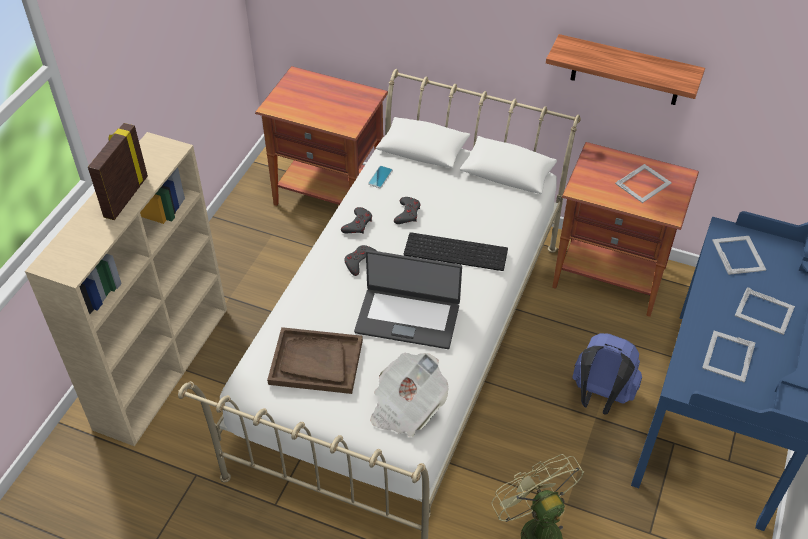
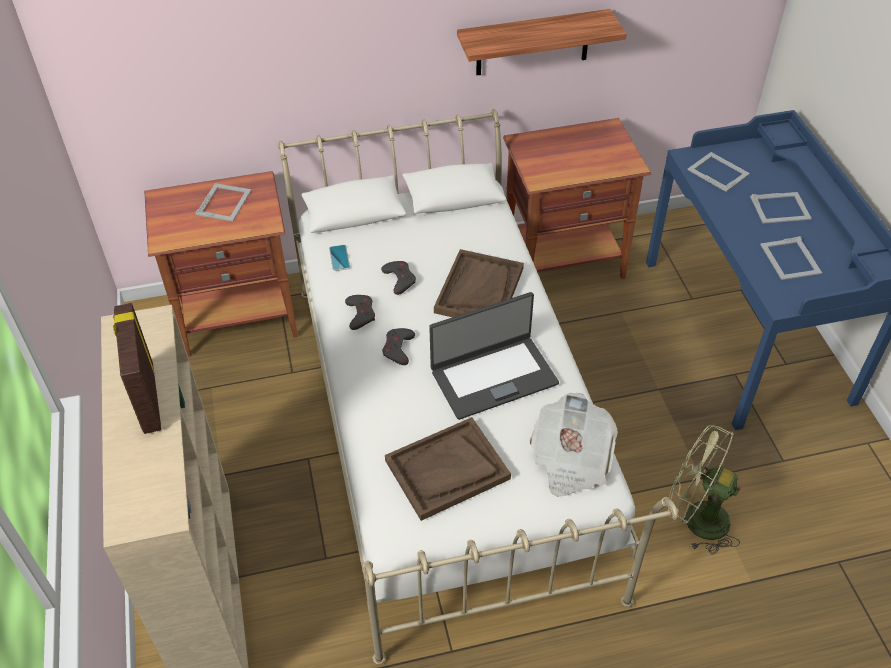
camera: 35 degrees left, 0 degrees up
keyboard [404,232,508,271] -> brown tray [434,249,524,317]
blue backpack [572,333,642,415] -> none
picture frame [615,164,672,203] -> picture frame moved to [196,183,252,221]

